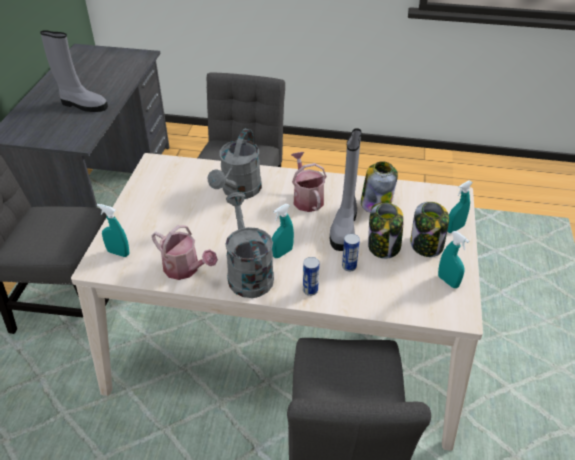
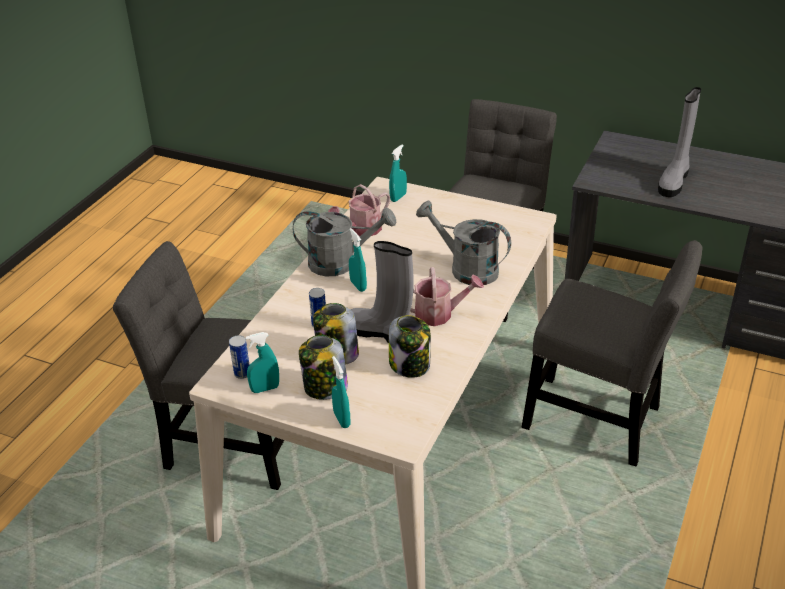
camera: 105 degrees right, 5 degrees down
can [303,257,319,296] -> can moved to [229,335,250,379]

